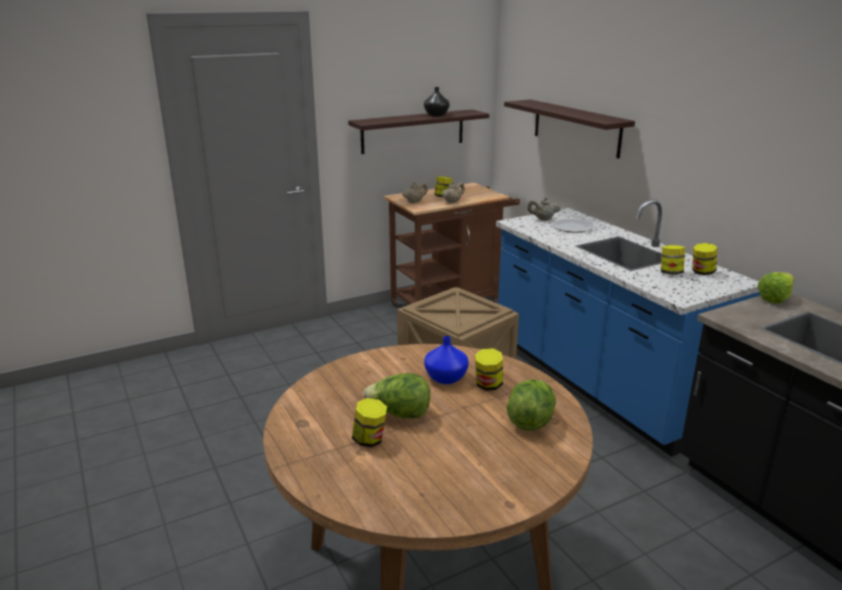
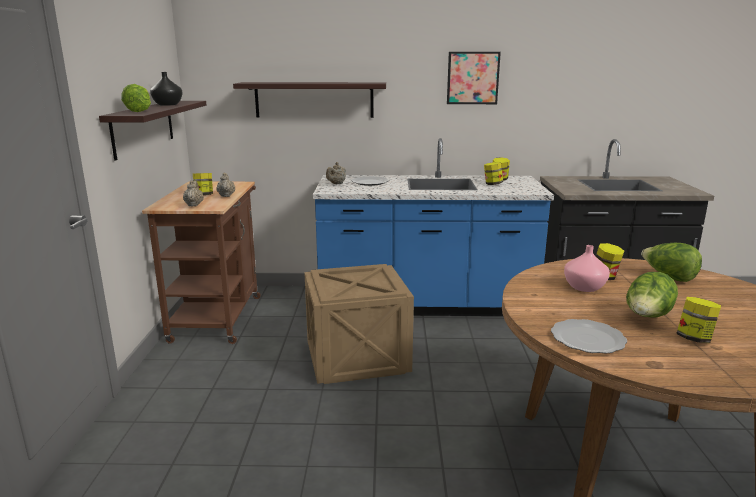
camera: 60 degrees left, 5 degrees down
blue vase [424,336,469,384] -> pink vase [564,245,610,292]
lettuce [758,272,794,304] -> lettuce moved to [121,84,151,112]
none -> picture [447,52,501,104]
none -> plate [551,319,627,354]

